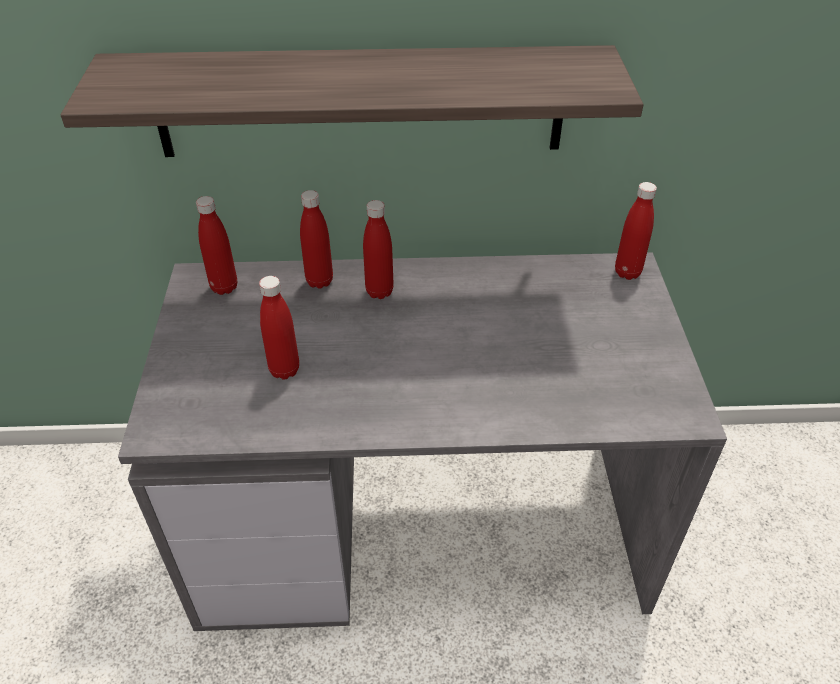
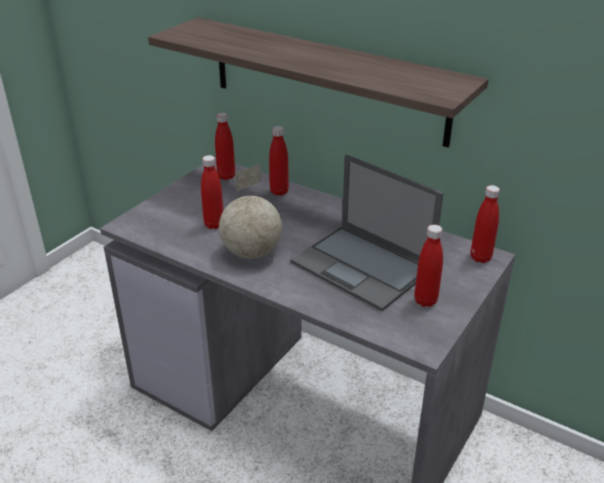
camera: 35 degrees right, 10 degrees down
red bottle [363,200,394,299] -> red bottle moved to [414,225,443,307]
none -> globe [219,164,282,259]
none -> laptop [290,155,443,311]

